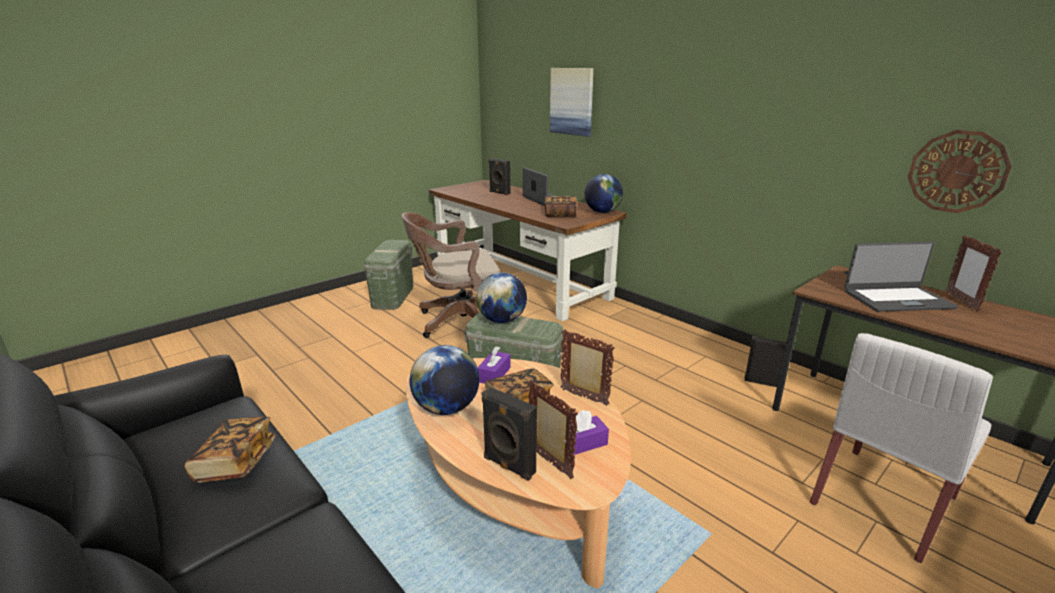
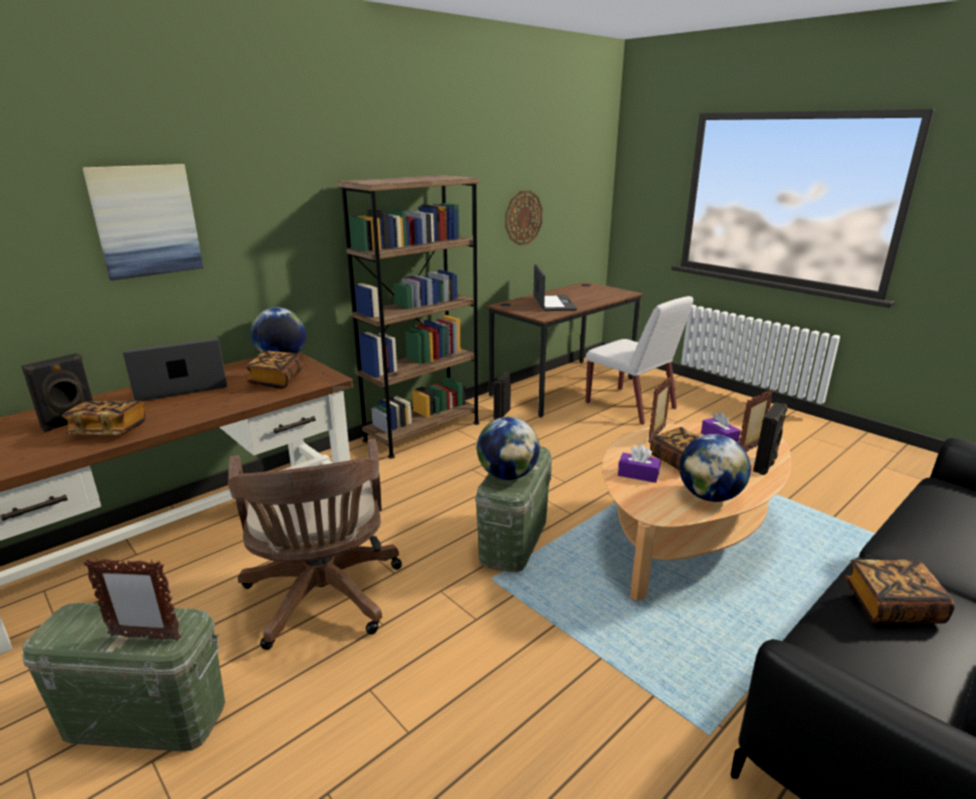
camera: 90 degrees left, 0 degrees up
picture frame [946,235,1002,311] -> picture frame moved to [84,558,182,641]
none -> book [62,400,146,435]
none -> brown bookcase [337,175,480,459]

